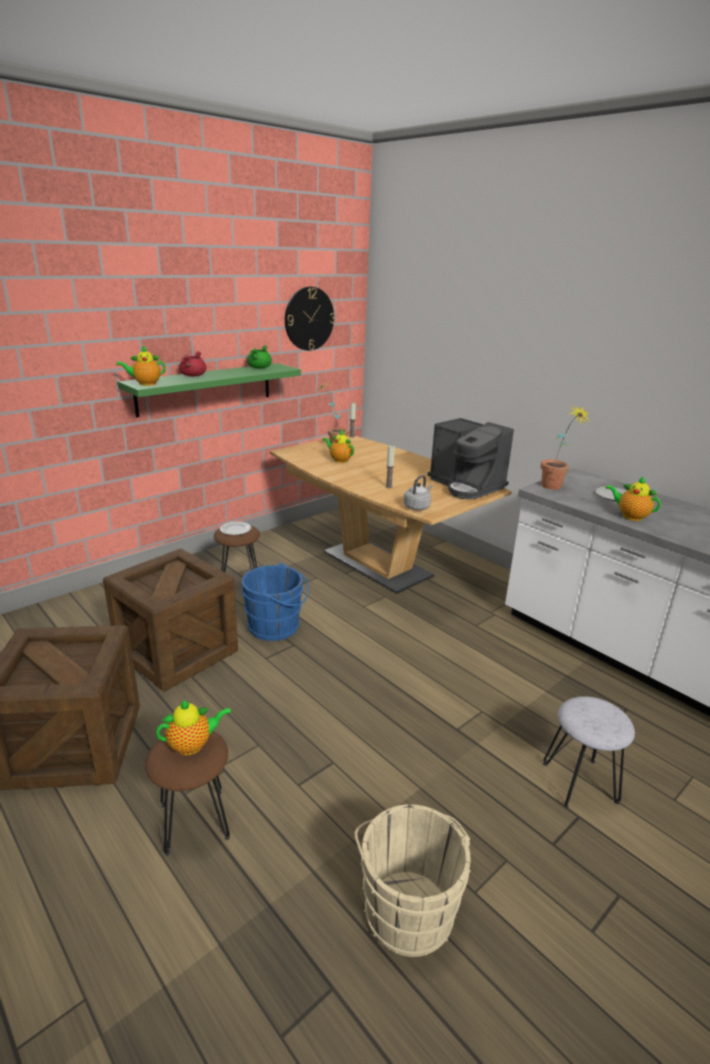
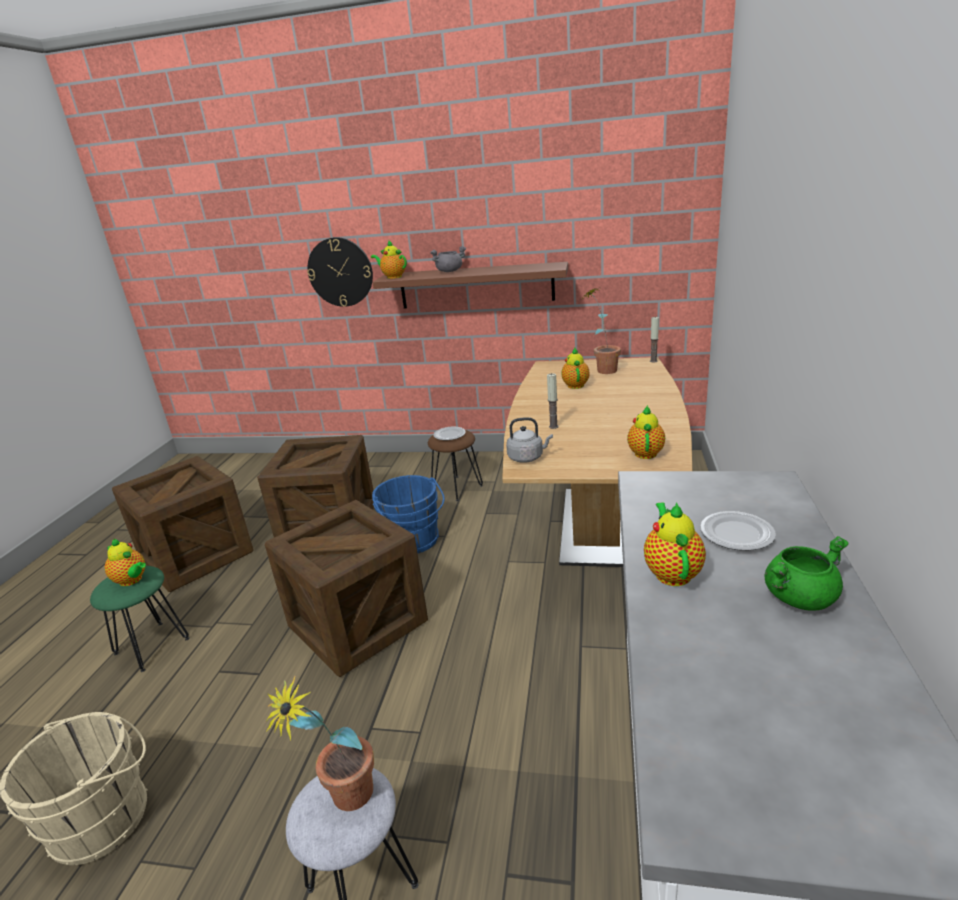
camera: 55 degrees right, 0 degrees up
green shelf [118,363,301,418] -> brown shelf [373,262,568,309]
brown stool [145,731,230,856] -> green stool [90,566,190,672]
red cooking pot [179,351,206,377] -> grey cooking pot [430,246,466,272]
green cooking pot [247,345,272,369] -> green cooking pot moved to [765,536,849,611]
wall clock [285,287,335,351] -> wall clock moved to [307,237,373,307]
coffee machine [428,418,514,499] -> teapot [627,405,665,459]
potted plant [541,406,591,490] -> potted plant moved to [265,676,374,811]
none -> crate [265,500,428,677]

